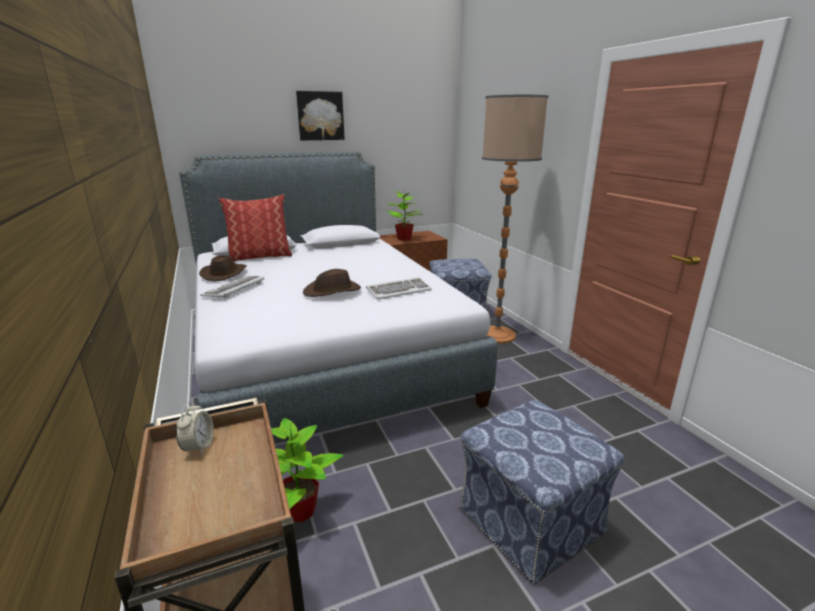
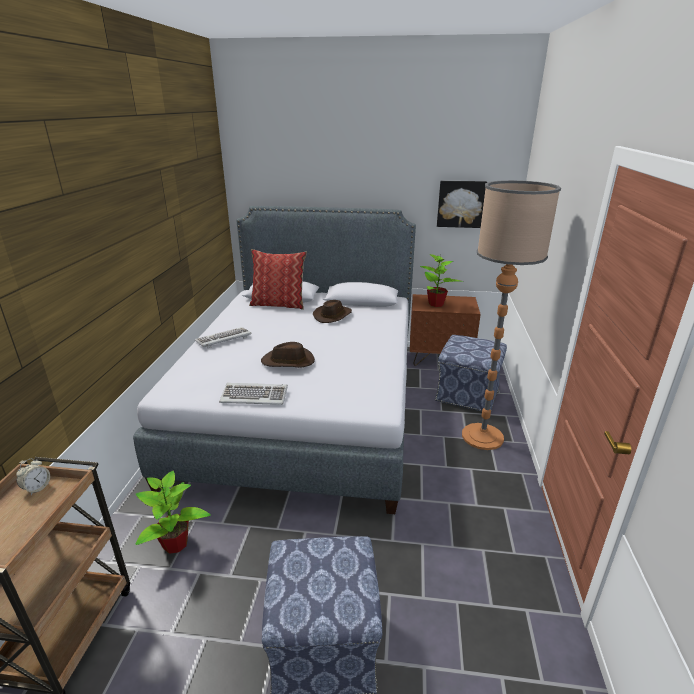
camera: 30 degrees right, 5 degrees up
brown hat [199,255,247,282] -> brown hat moved to [313,300,352,323]
picture [296,91,345,140] -> picture moved to [437,181,487,228]
keyboard [366,277,432,299] -> keyboard moved to [219,383,288,405]

